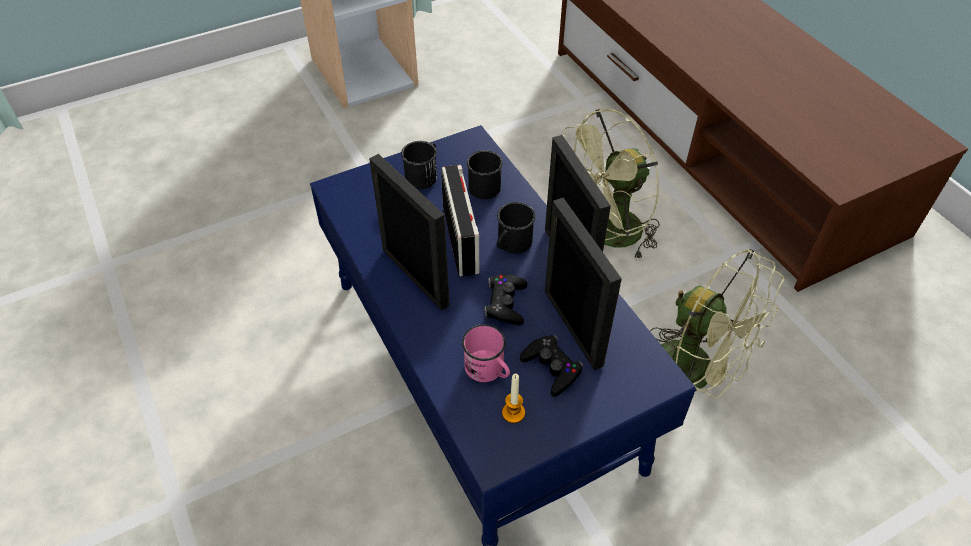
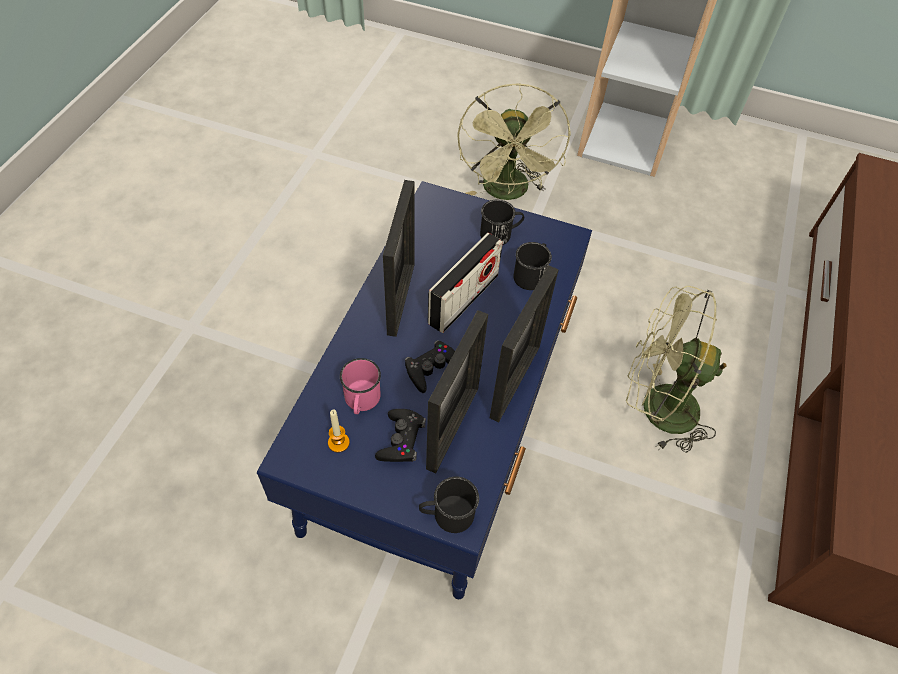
camera: 45 degrees right, 5 degrees up
black mug [497,202,536,254] -> black mug moved to [419,476,479,533]
green fan [650,249,784,398] -> green fan moved to [457,83,571,200]

